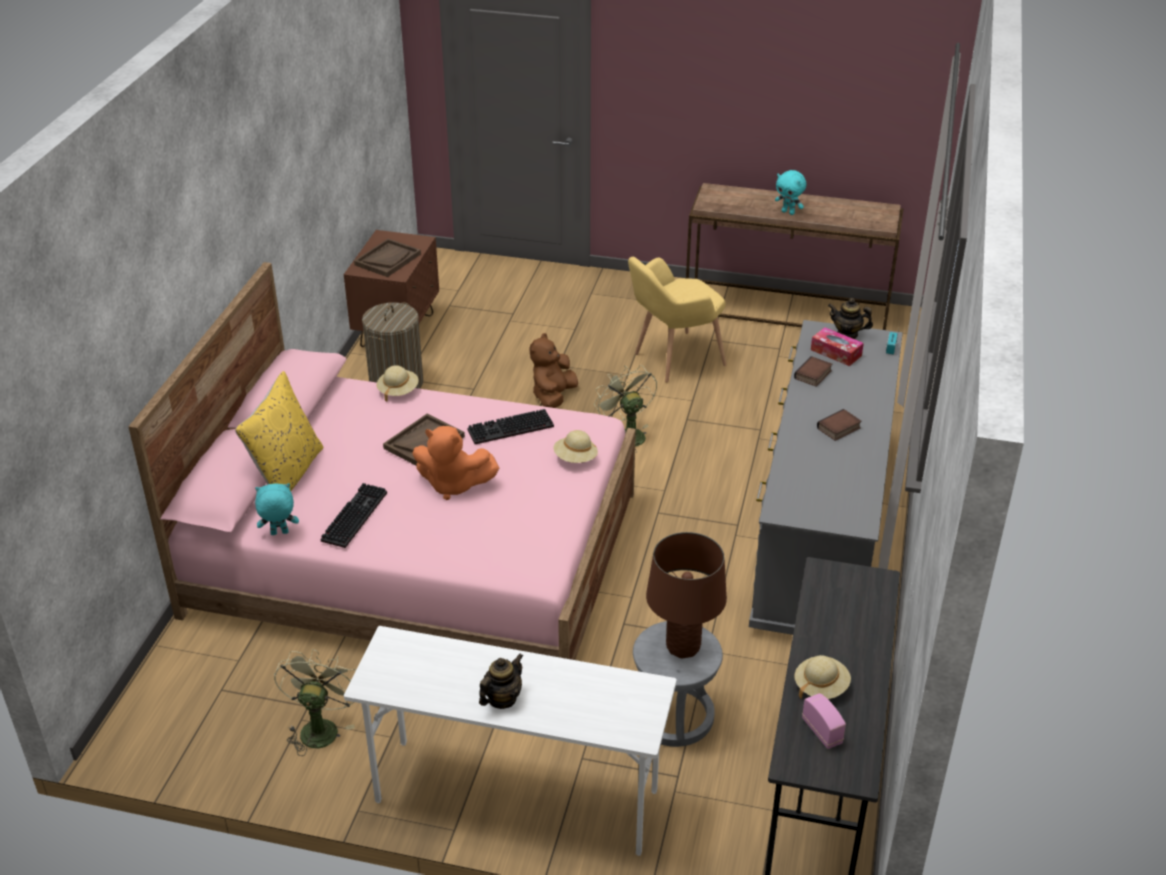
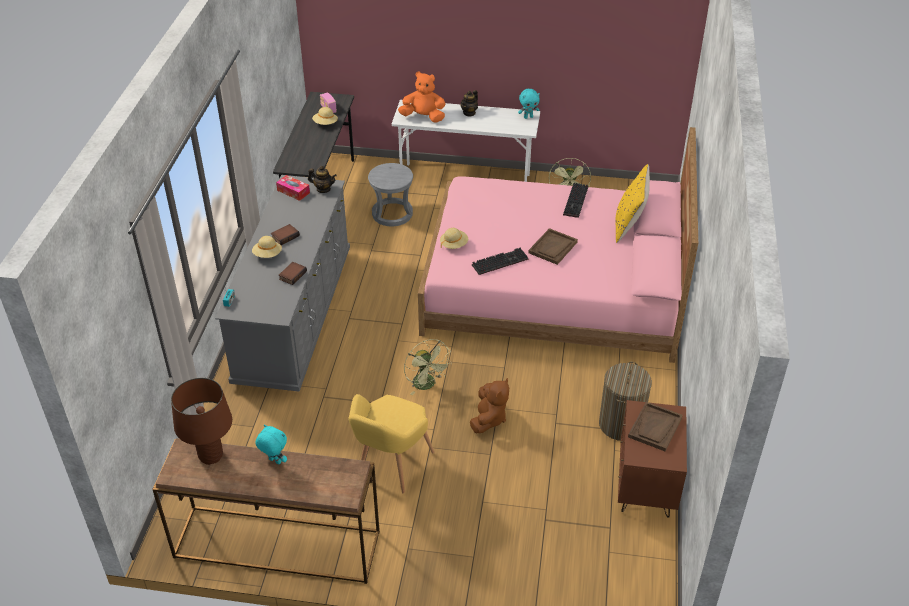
camera: 175 degrees right, 5 degrees up
turquoise plush toy [255,483,299,535] -> turquoise plush toy moved to [518,89,540,119]
beige hat [377,365,419,402] -> beige hat moved to [252,236,282,258]
orange plush toy [412,426,499,500] -> orange plush toy moved to [398,72,446,123]
yellow armchair [628,257,726,382] -> yellow armchair turned 150 degrees clockwise [348,394,434,493]
brown table lamp [646,532,727,658] -> brown table lamp moved to [171,378,232,465]
tissue box [811,327,864,366] -> tissue box moved to [276,175,310,201]
teapot [828,298,873,339] -> teapot moved to [308,166,337,193]

